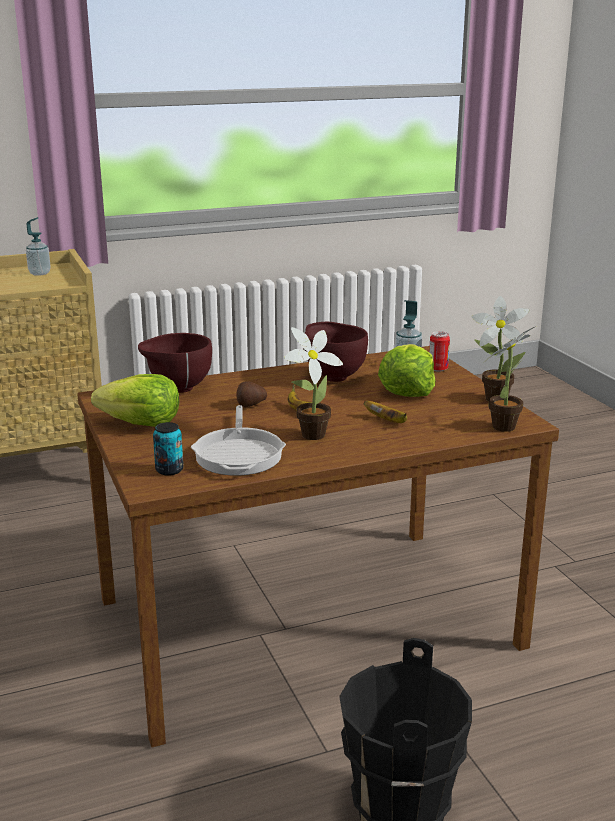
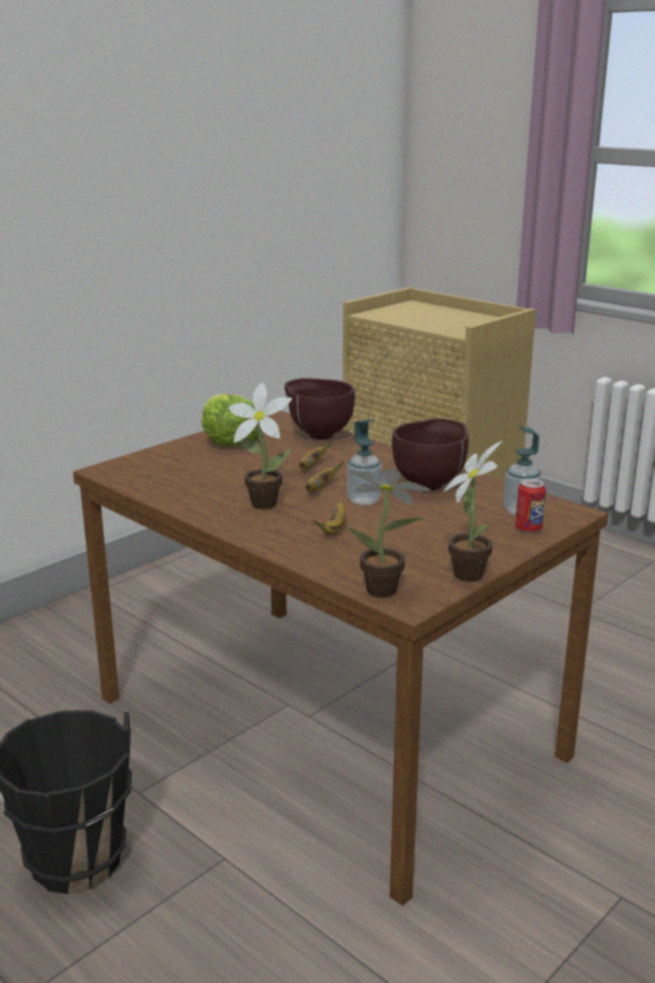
camera: 65 degrees right, 0 degrees up
soap dispenser [26,217,51,276] -> soap dispenser moved to [347,420,382,506]
can [153,422,183,476] -> none
frying pan [191,405,286,476] -> none
potato [236,381,267,407] -> banana [299,441,332,470]
lettuce [378,344,436,397] -> none

